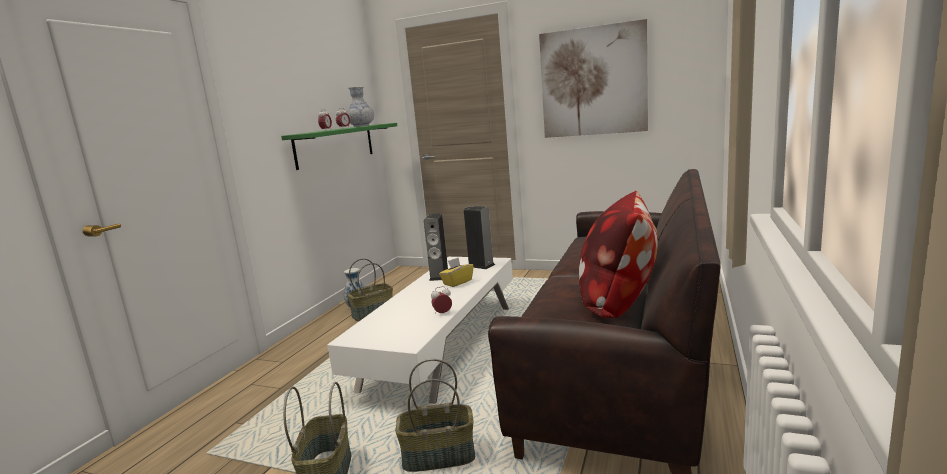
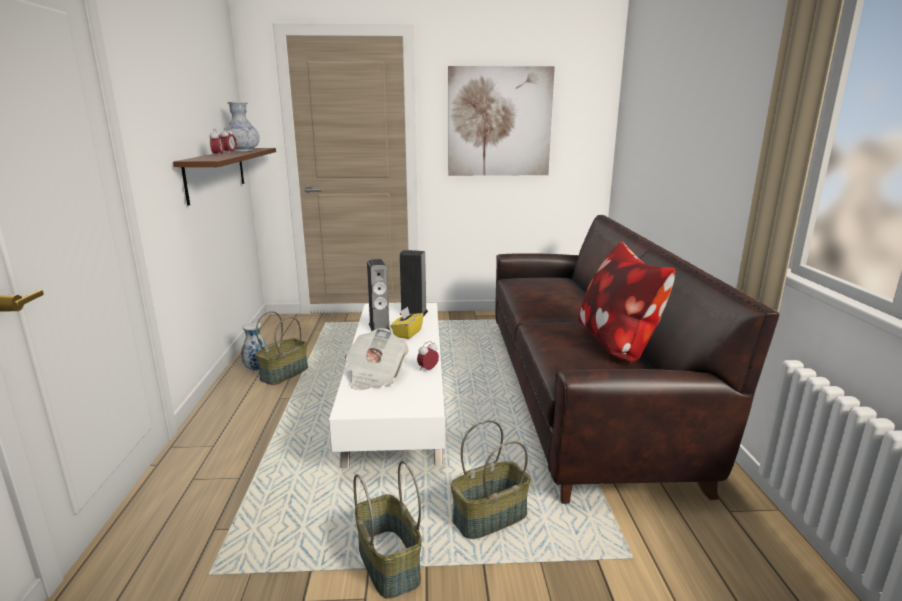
camera: 25 degrees left, 5 degrees up
green shelf [281,123,397,170] -> brown shelf [173,148,276,206]
none -> newspaper [345,328,409,390]

